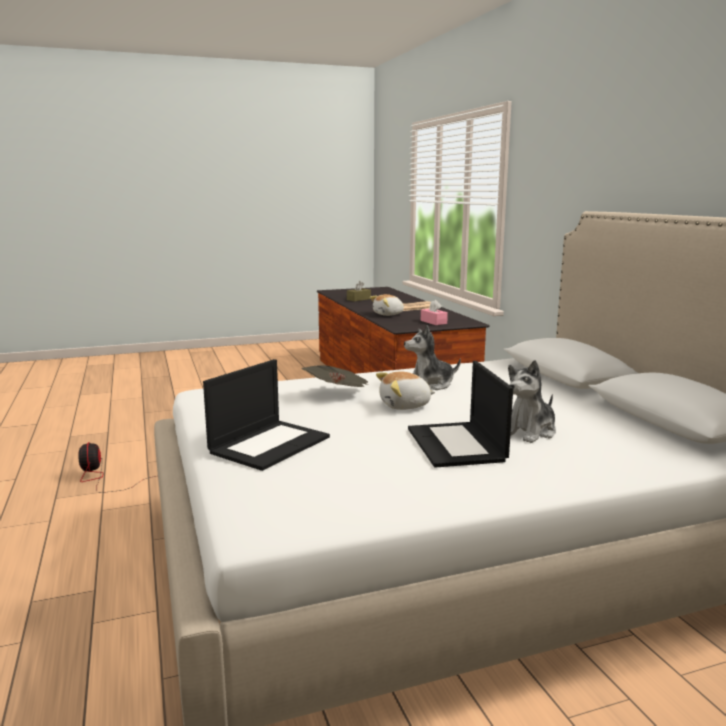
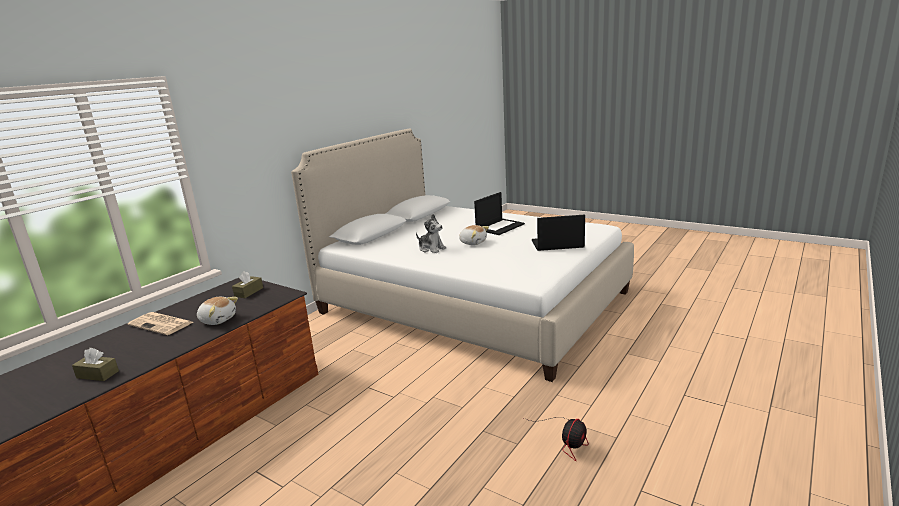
camera: 125 degrees left, 5 degrees up
newspaper [301,365,369,387] -> none
pink tissue box [421,300,448,325] -> brown tissue box [232,271,263,298]
plush toy [508,360,556,443] -> none

